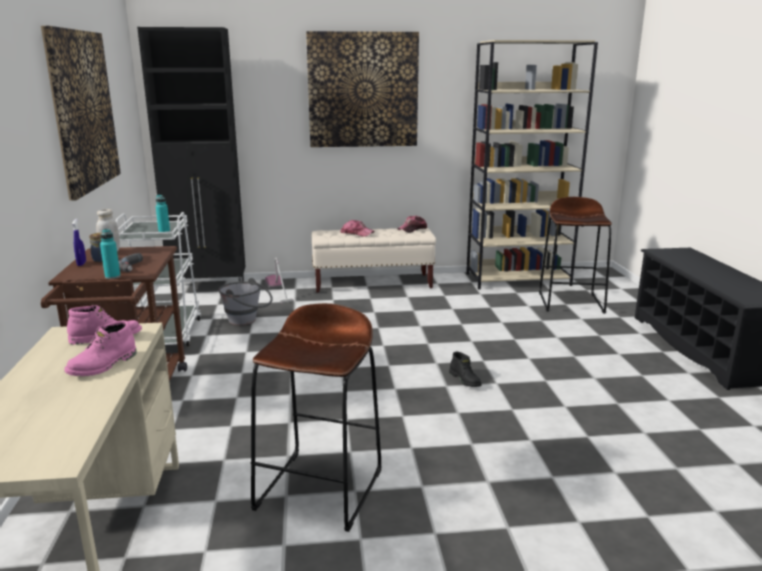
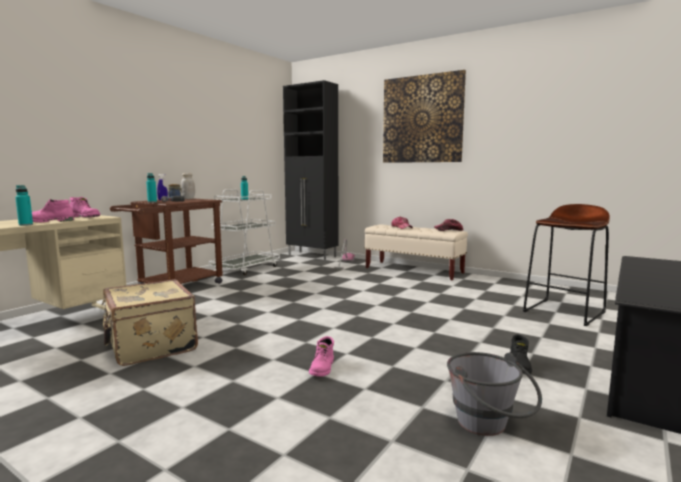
camera: 40 degrees right, 10 degrees down
picture [41,25,121,201] -> none
grey bucket [218,278,273,325] -> grey bucket moved to [447,352,542,436]
brown stool [251,303,382,532] -> beige suitcase [101,279,198,366]
black boot [449,352,482,387] -> black boot moved to [510,335,532,374]
beige bookcase [466,40,598,289] -> none
none -> turquoise bottle [15,185,33,226]
none -> pink boot [309,336,334,377]

